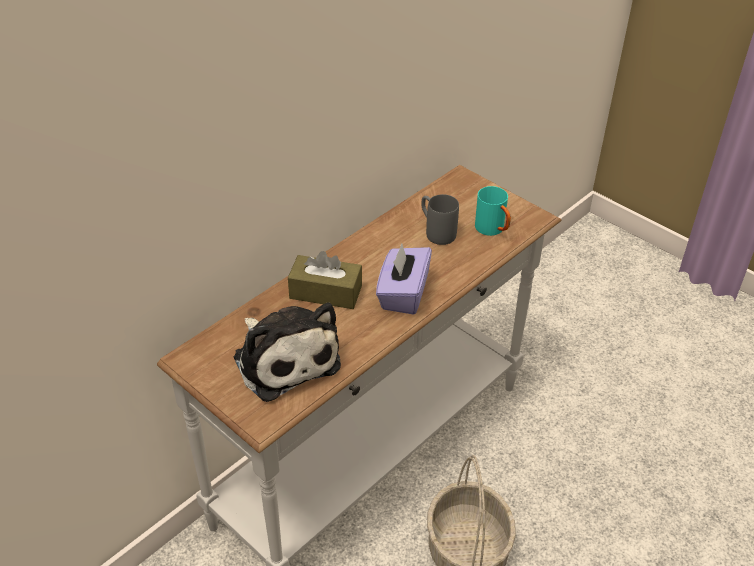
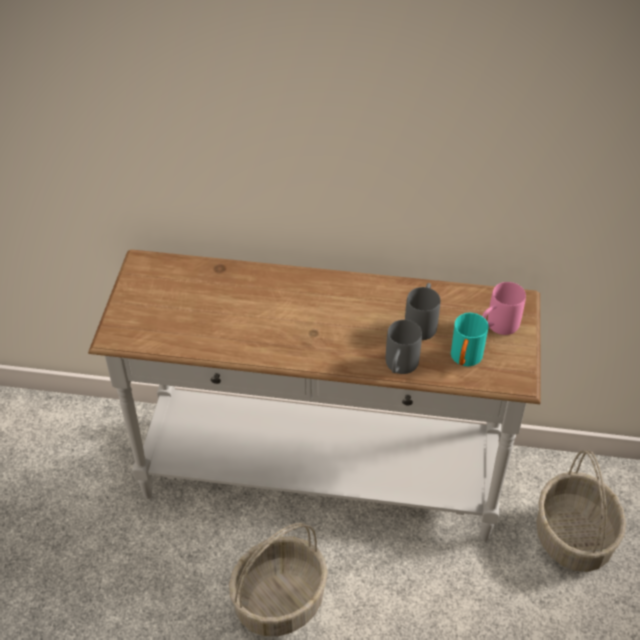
camera: 55 degrees right, 5 degrees up
plush toy [234,303,341,402] -> none
brown tissue box [288,251,362,309] -> none
purple tissue box [376,243,432,315] -> none
none -> grey mug [386,320,422,374]
none -> pink mug [482,282,526,335]
none -> basket [536,450,626,572]

